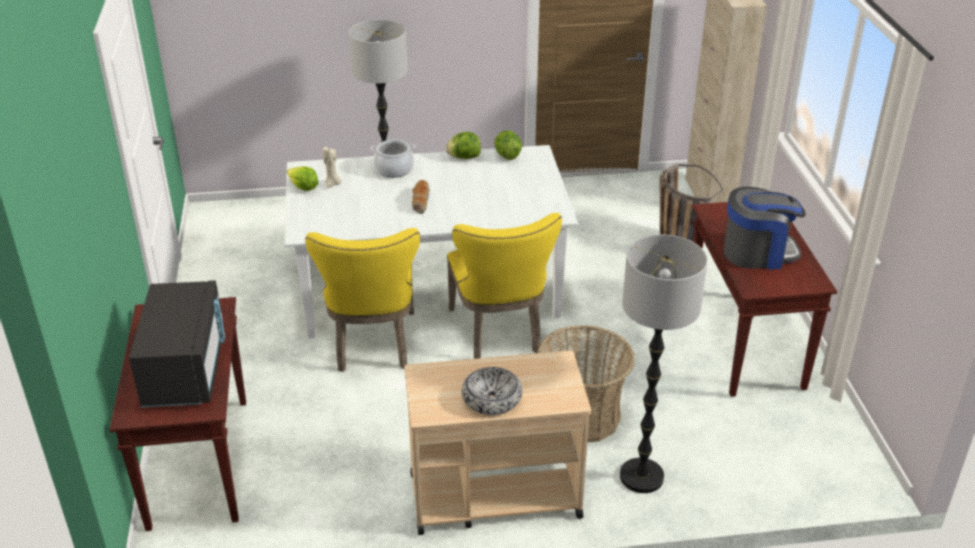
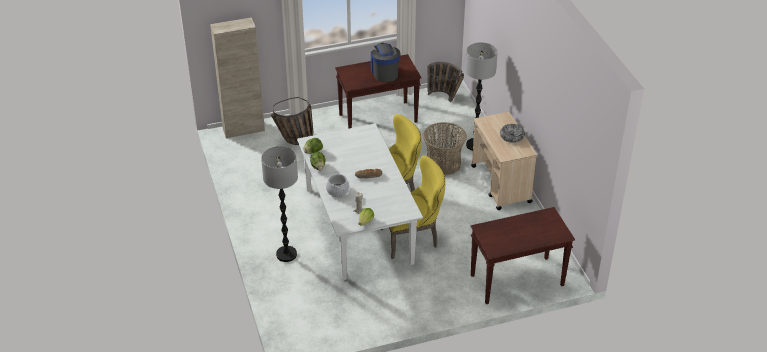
camera: 100 degrees left, 5 degrees up
black microwave [129,280,225,407] -> none
none -> basket [427,62,464,102]

